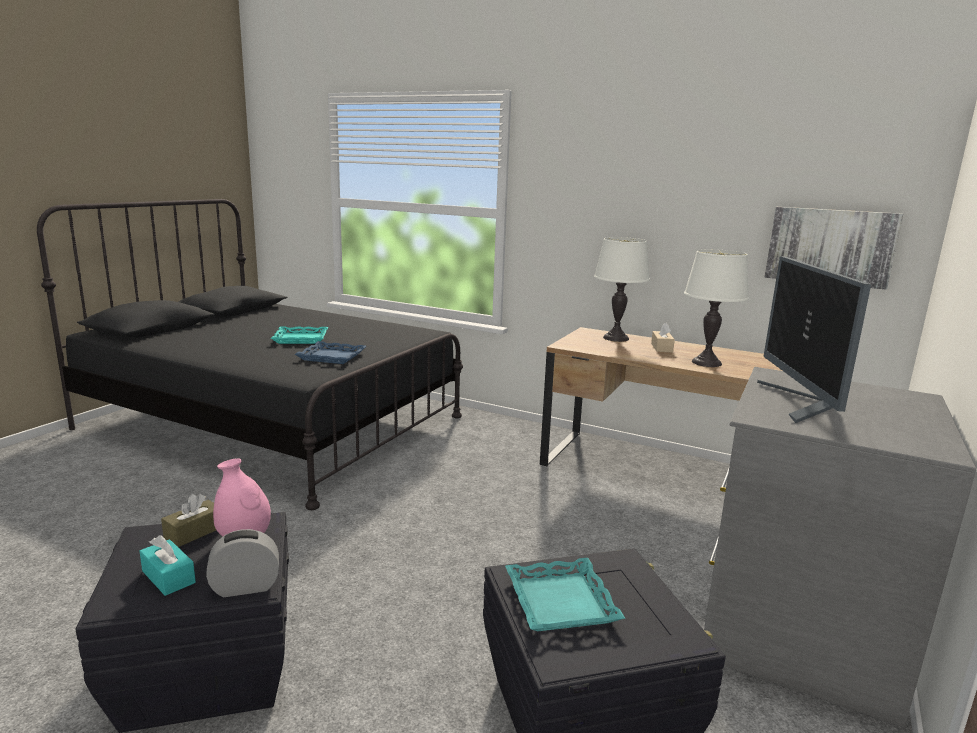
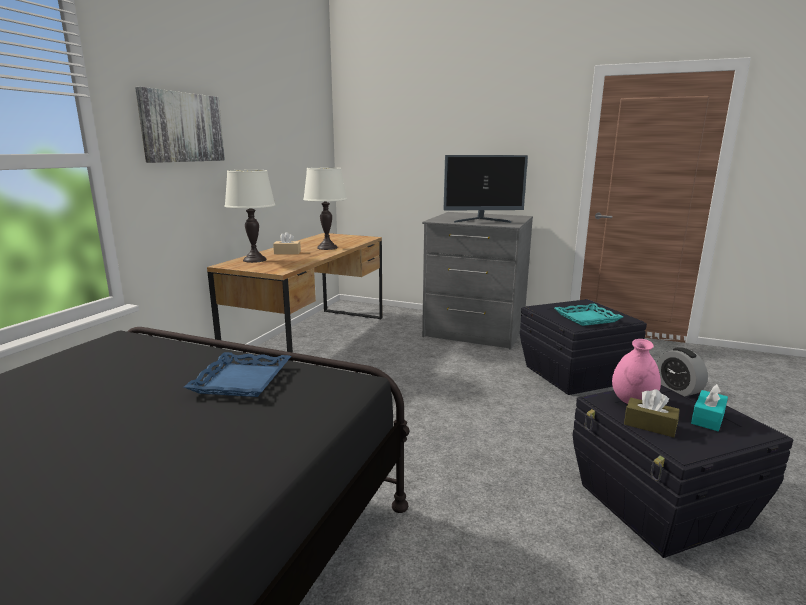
camera: 95 degrees left, 0 degrees up
turquoise tray [271,326,328,344] -> none
picture [764,207,903,290] -> picture moved to [135,87,225,163]

